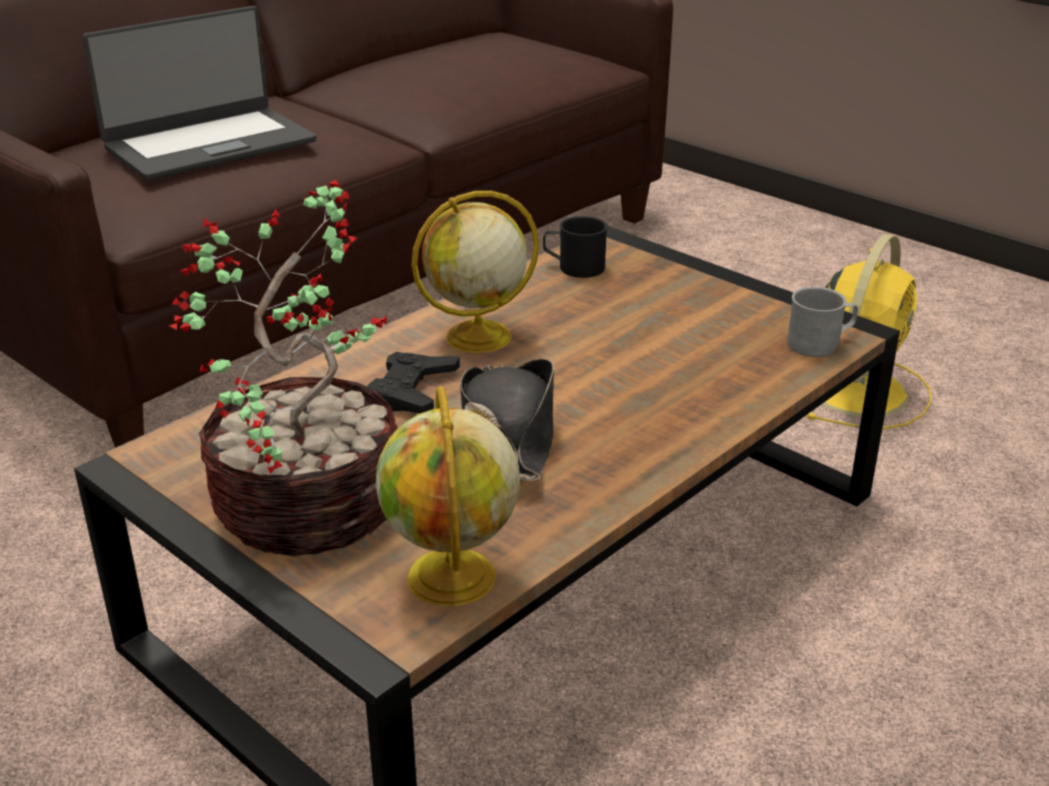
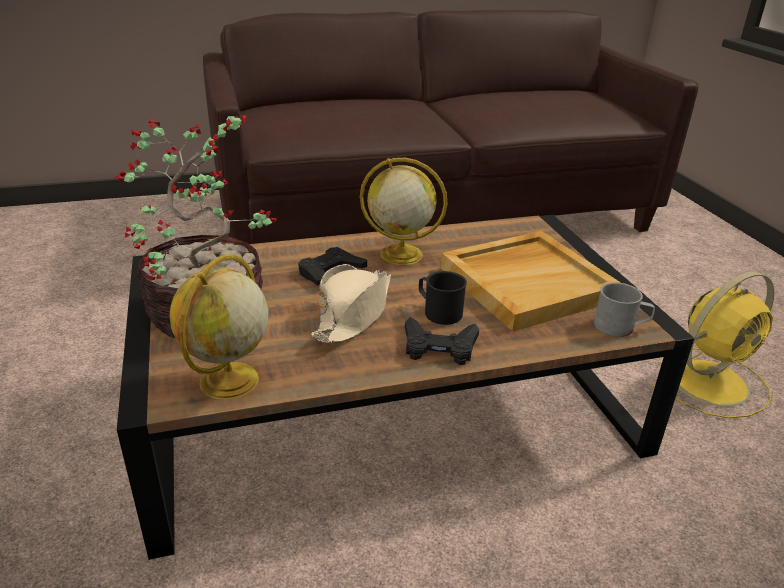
camera: 30 degrees right, 0 degrees up
laptop [82,6,316,180] -> none
black hat [460,359,554,481] -> beige hat [311,264,391,343]
black mug [543,216,608,278] -> black mug moved to [419,271,467,325]
none -> black game controller [405,317,479,365]
none -> beige tray [440,231,621,332]

